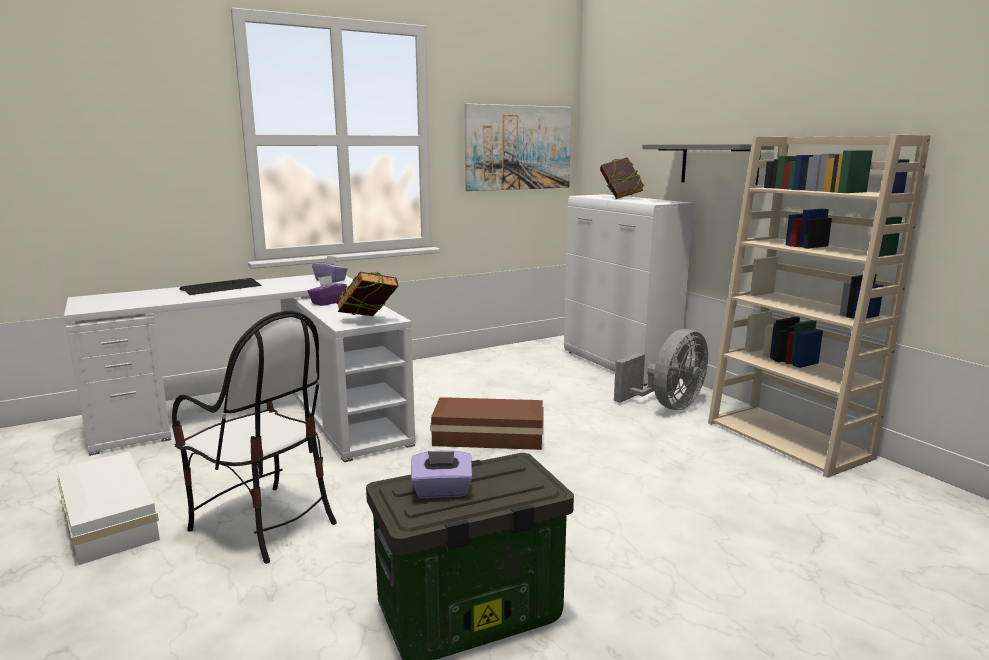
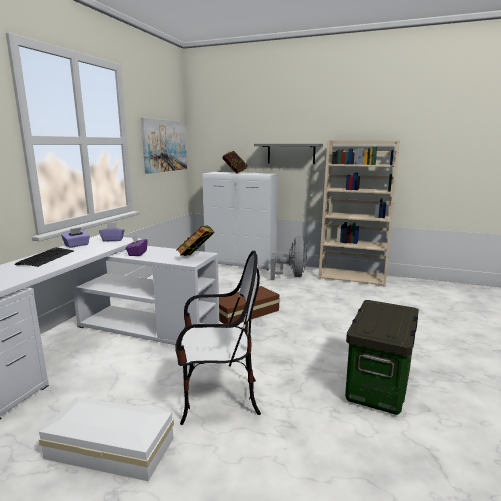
camera: 40 degrees left, 0 degrees up
purple tissue box [411,450,472,498] -> purple tissue box moved to [61,228,90,248]

